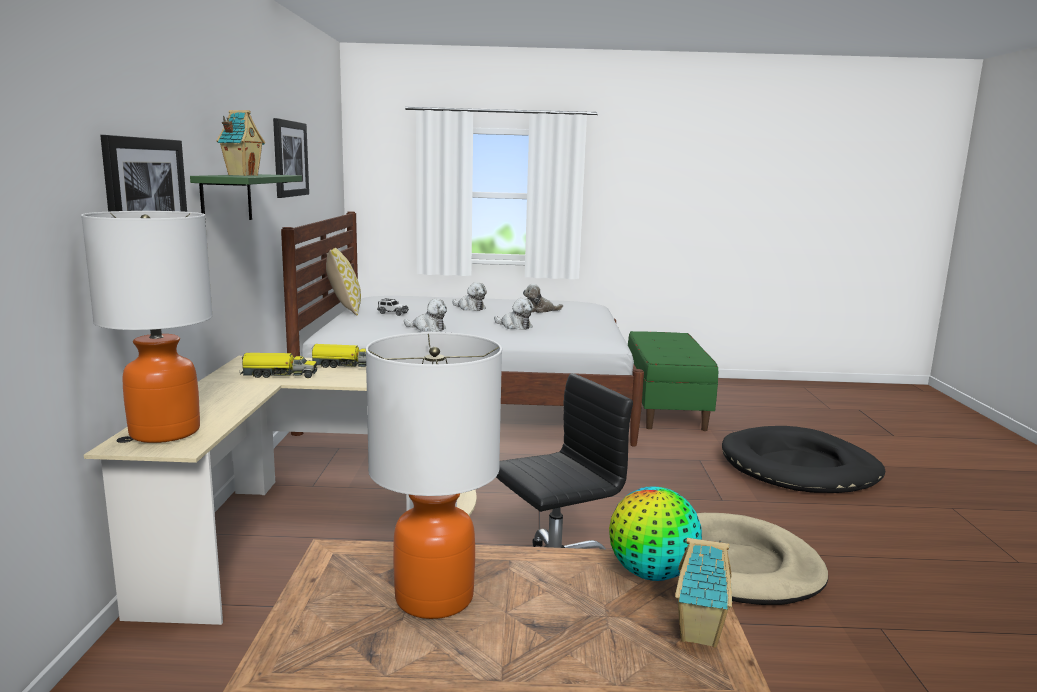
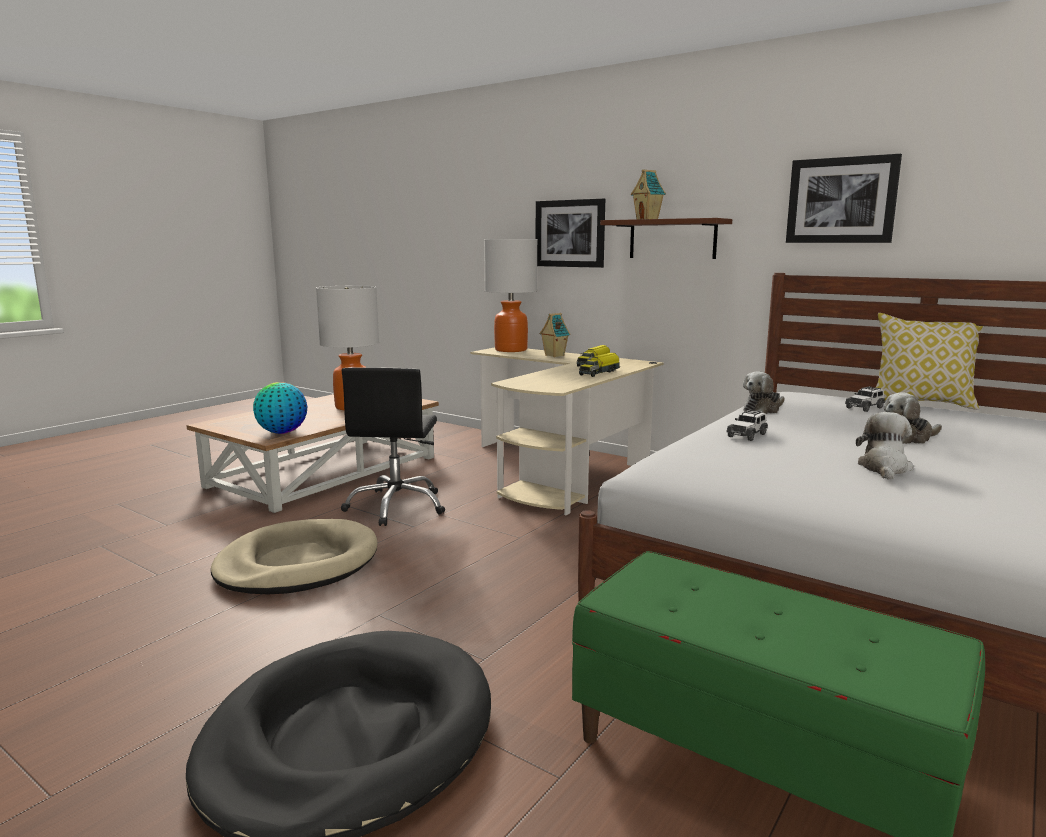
camera: 125 degrees right, 0 degrees up
green shelf [190,174,302,221] -> brown shelf [600,218,732,259]
plush toy [494,298,534,330] -> toy car [726,409,768,441]
toy house [675,538,732,648] -> toy house moved to [539,313,570,357]

